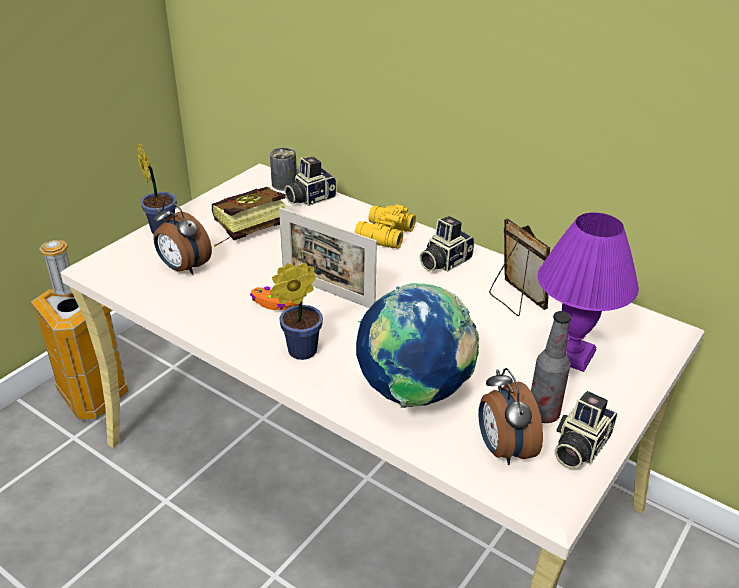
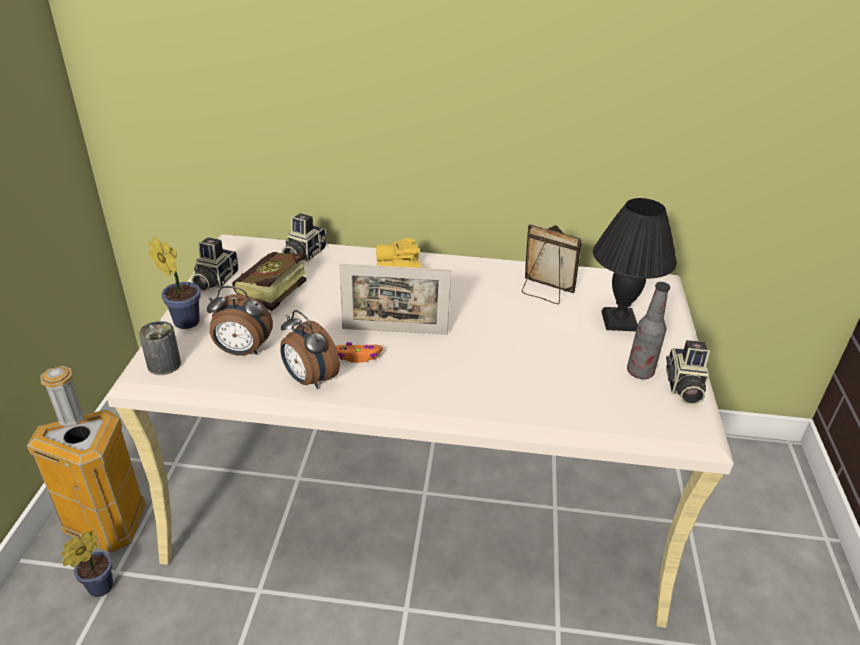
camera: 30 degrees left, 0 degrees up
can [270,148,297,191] -> can moved to [139,321,181,375]
potted plant [271,263,323,360] -> potted plant moved to [61,530,113,597]
globe [356,283,479,408] -> none
camera [420,216,475,272] -> camera moved to [191,237,238,291]
alarm clock [478,368,543,465] -> alarm clock moved to [280,310,340,389]
purple table lamp [538,212,639,372] -> black table lamp [593,198,677,331]

